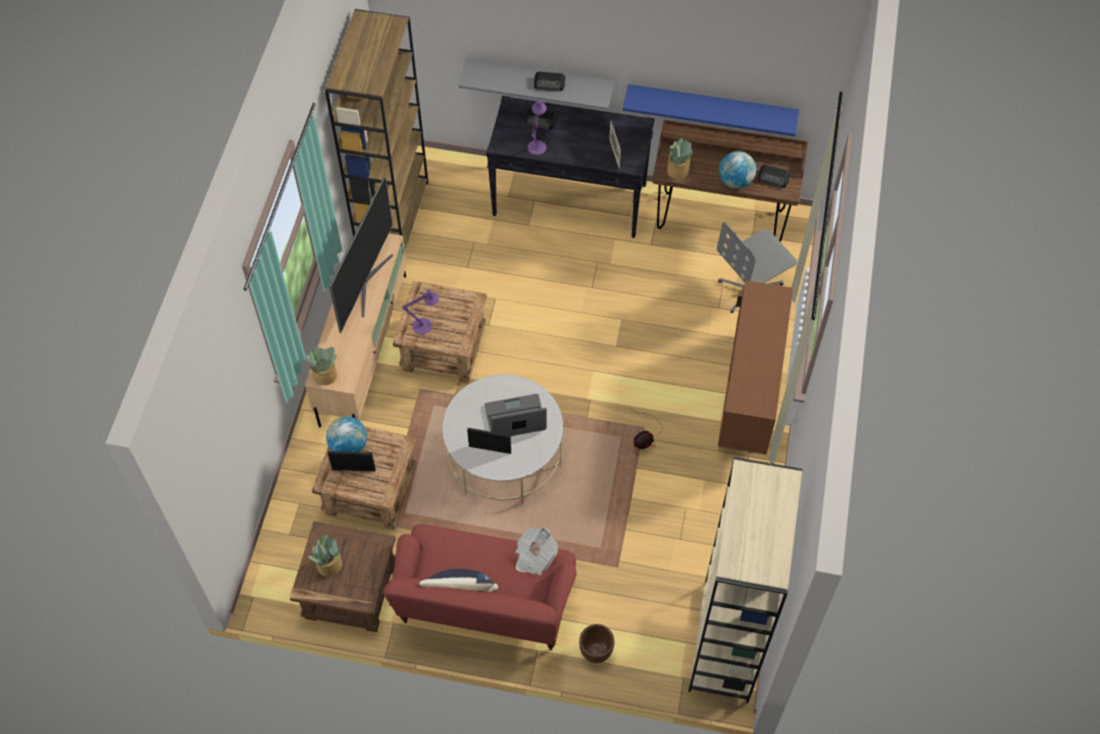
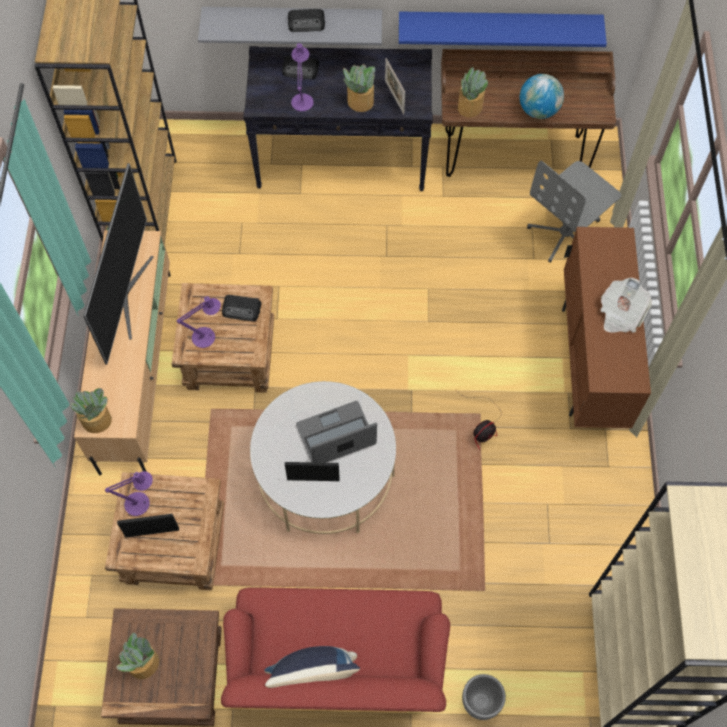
camera: 10 degrees left, 5 degrees up
globe [326,416,367,452] -> purple table lamp [105,471,153,516]
newspaper [515,527,558,575] -> newspaper moved to [600,278,652,333]
brown planter [579,624,615,663] -> grey planter [462,674,506,720]
radio [758,165,790,188] -> radio moved to [222,295,262,321]
none -> potted plant [343,64,375,112]

